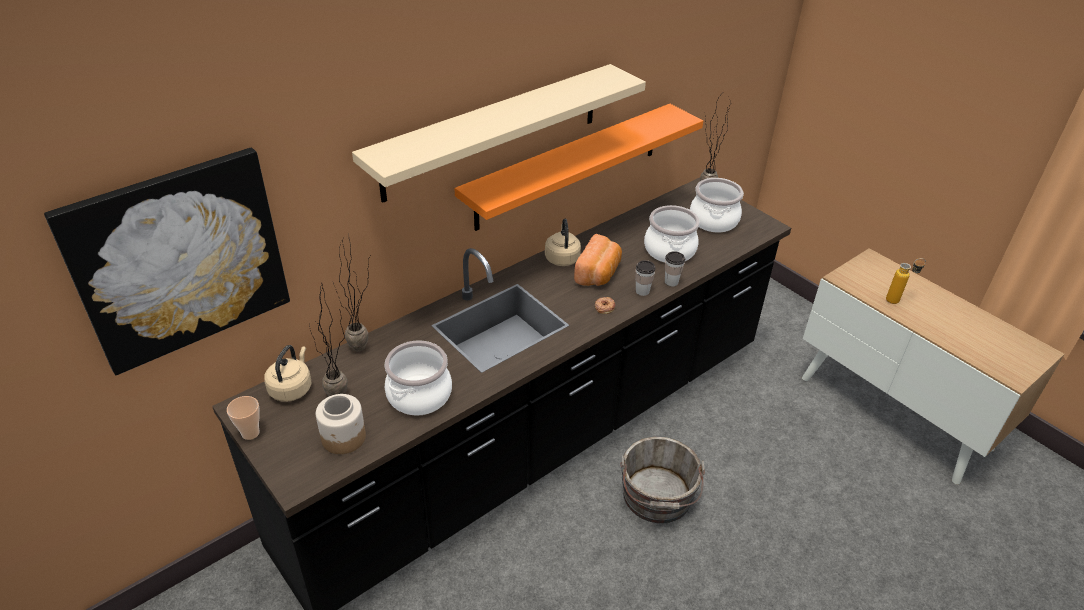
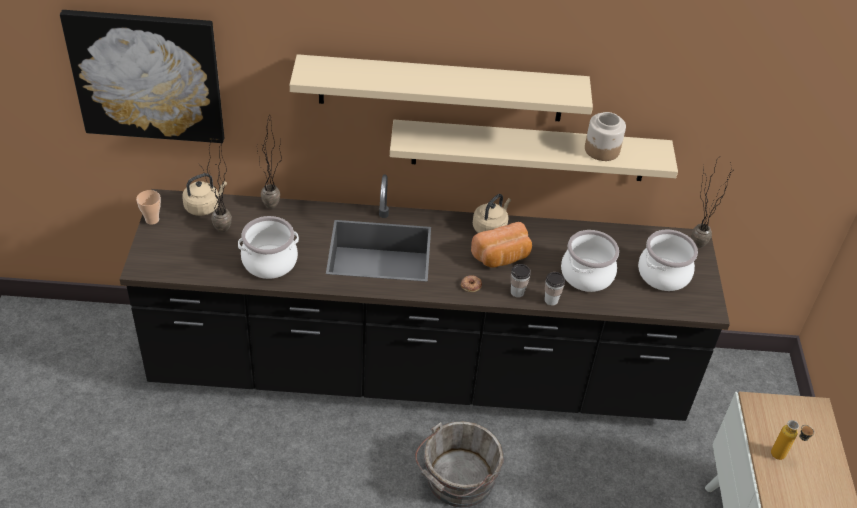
camera: 40 degrees right, 5 degrees up
jar [316,394,366,454] -> jar moved to [585,112,626,161]
orange shelf [454,104,703,231] -> beige shelf [390,120,678,181]

